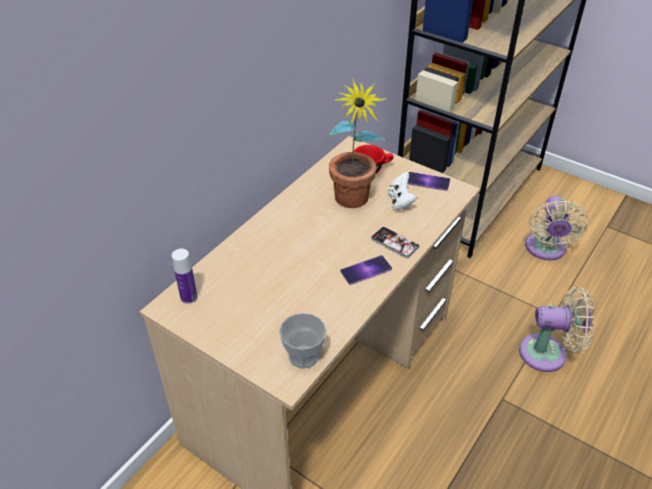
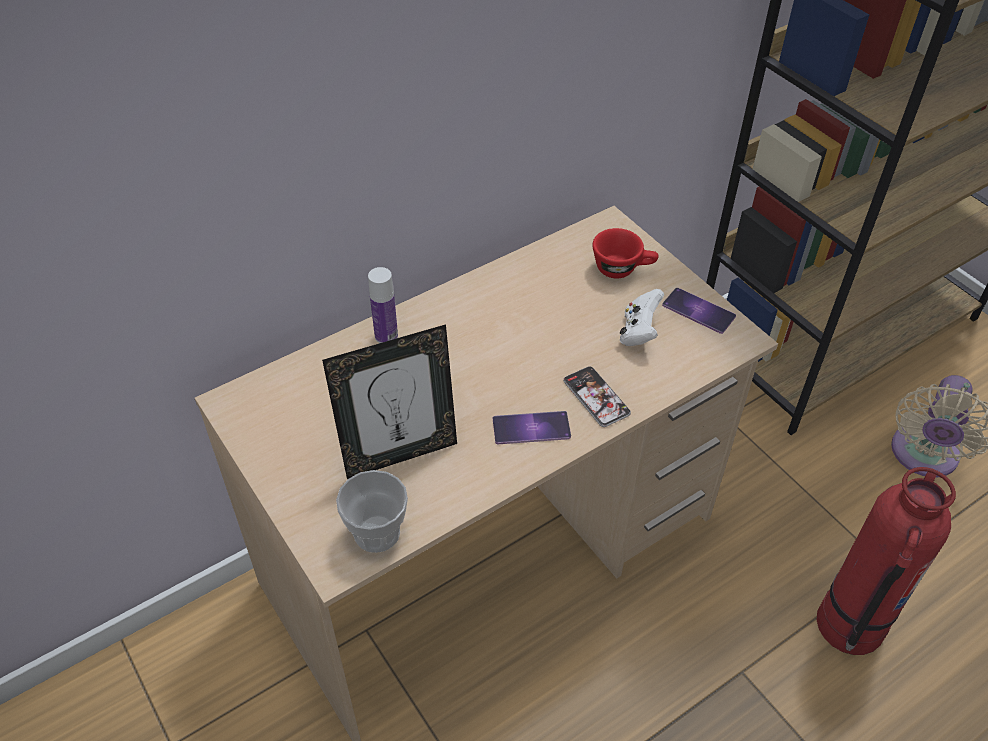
camera: 20 degrees right, 5 degrees up
bottle [172,249,197,304] -> bottle moved to [368,267,398,343]
potted plant [327,78,387,208] -> none
beige fan [519,287,595,372] -> fire extinguisher [817,467,956,655]
none -> picture frame [322,324,457,479]

